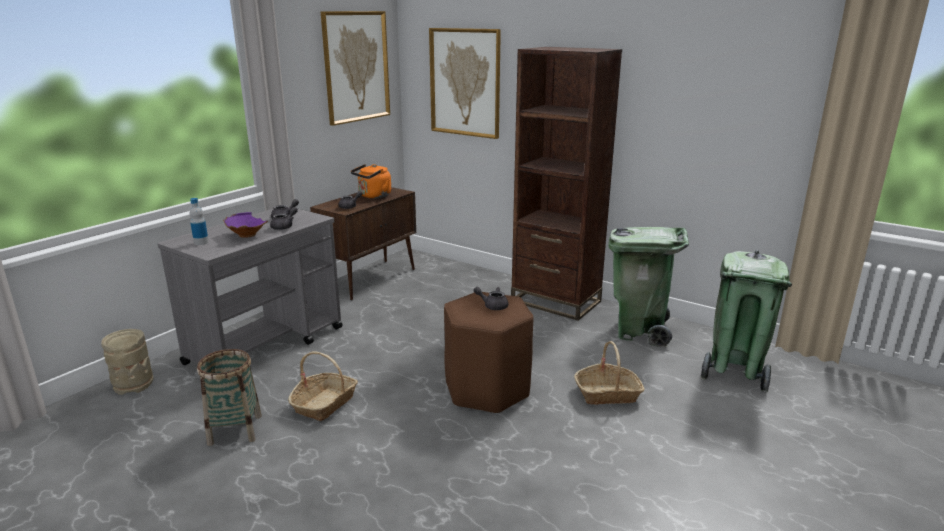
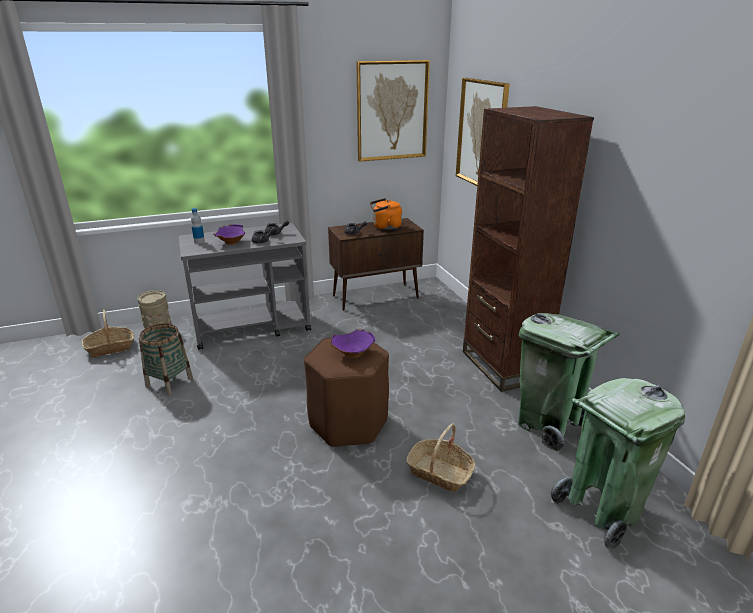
camera: 35 degrees right, 5 degrees up
basket [288,351,358,421] -> basket moved to [82,310,134,357]
grey teapot [473,287,508,310] -> purple bowl [330,329,375,358]

